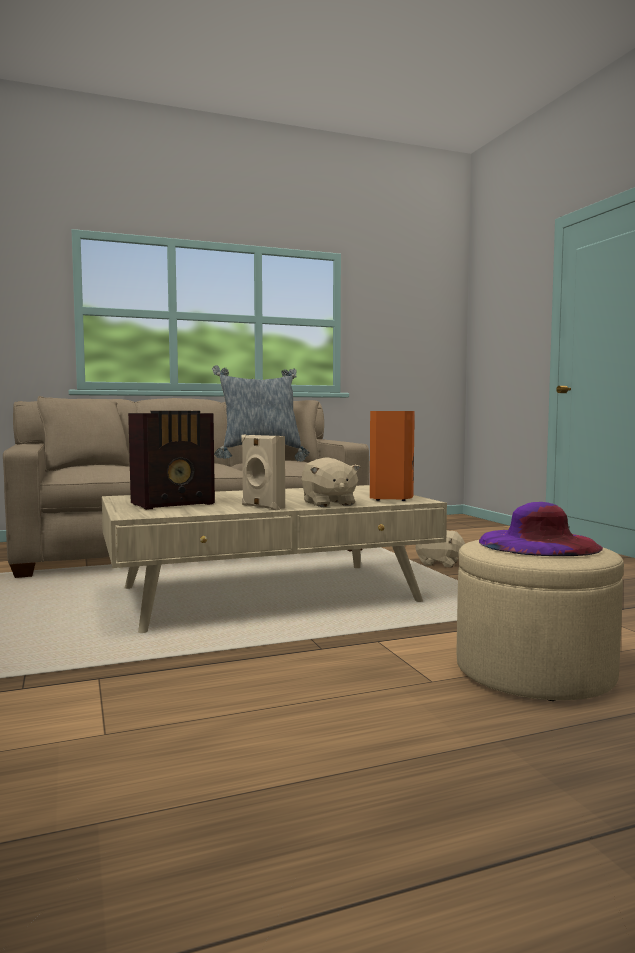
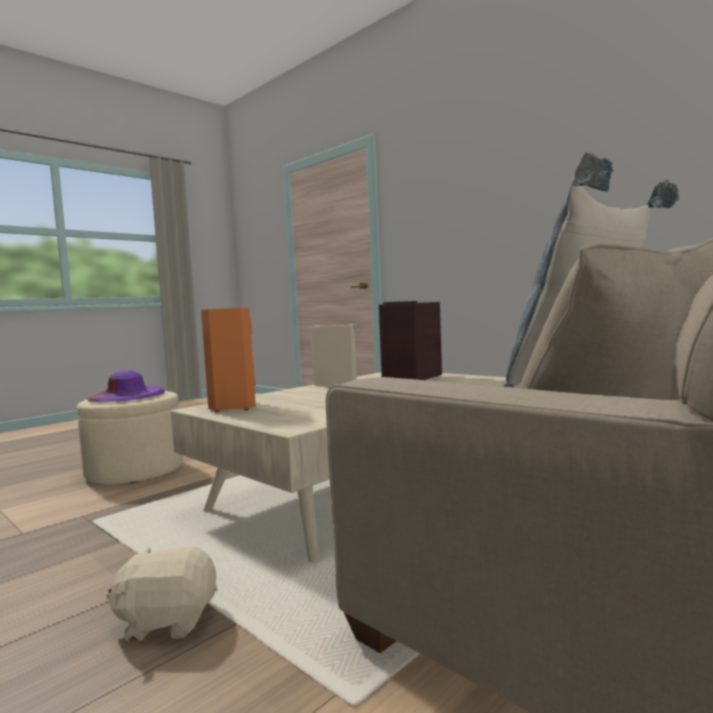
camera: 155 degrees right, 0 degrees up
beige plush toy [301,457,361,507] -> none

